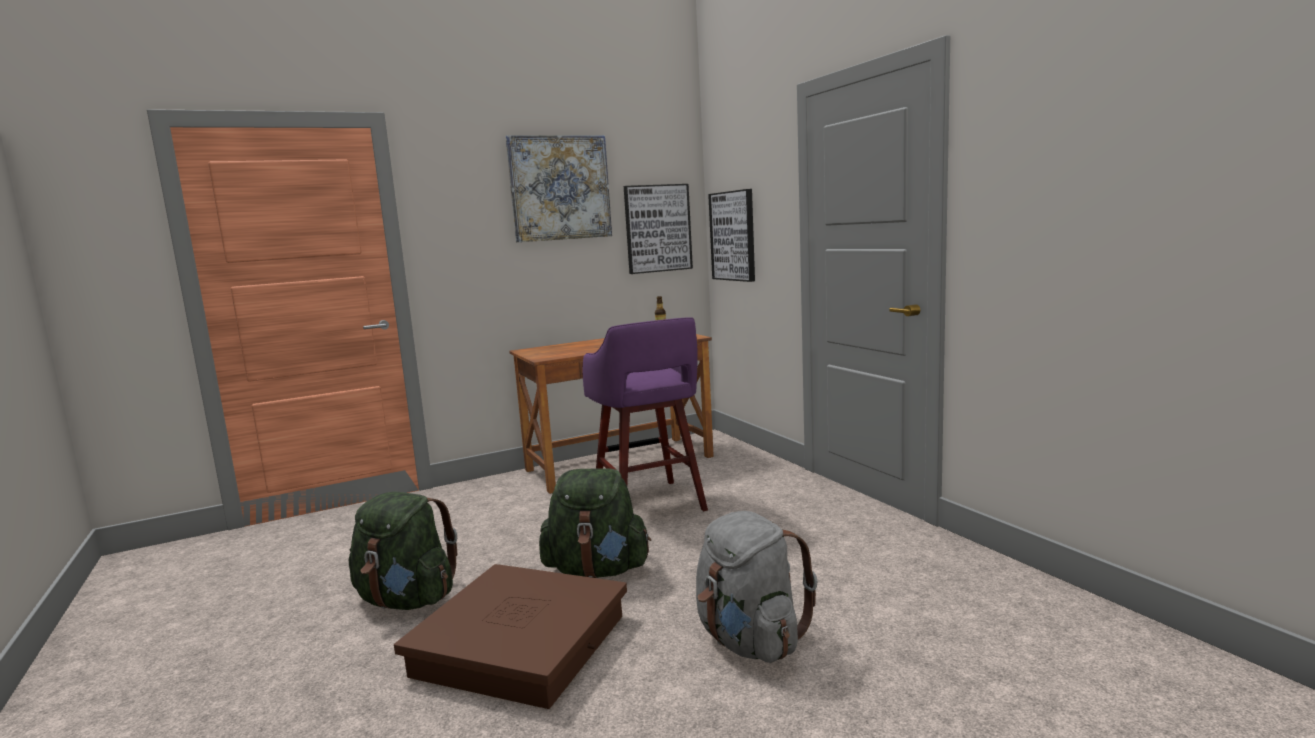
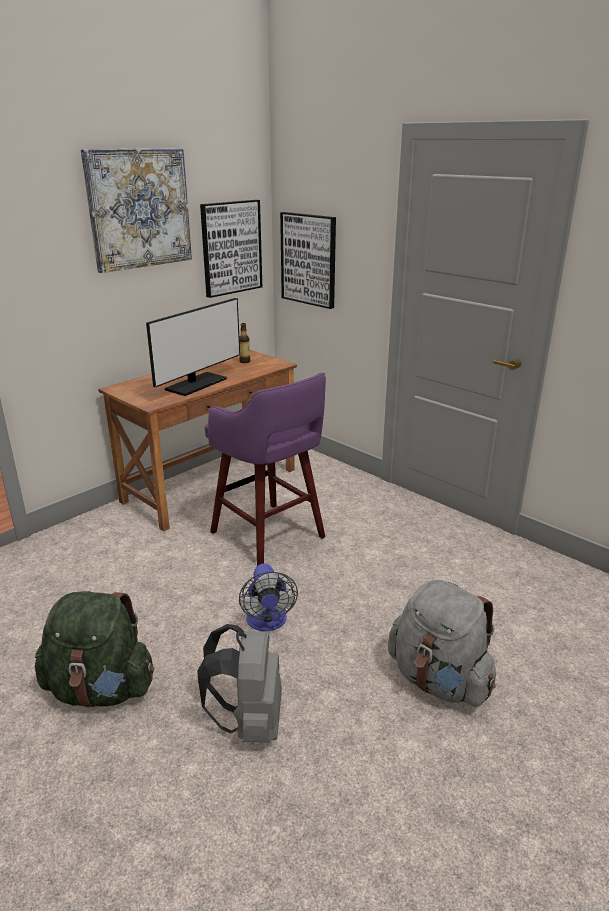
camera: 20 degrees left, 15 degrees up
brown storage box [394,564,627,709] -> grey backpack [197,624,282,743]
green backpack [539,469,651,578] -> fan [239,564,298,631]
none -> monitor [146,298,240,396]

